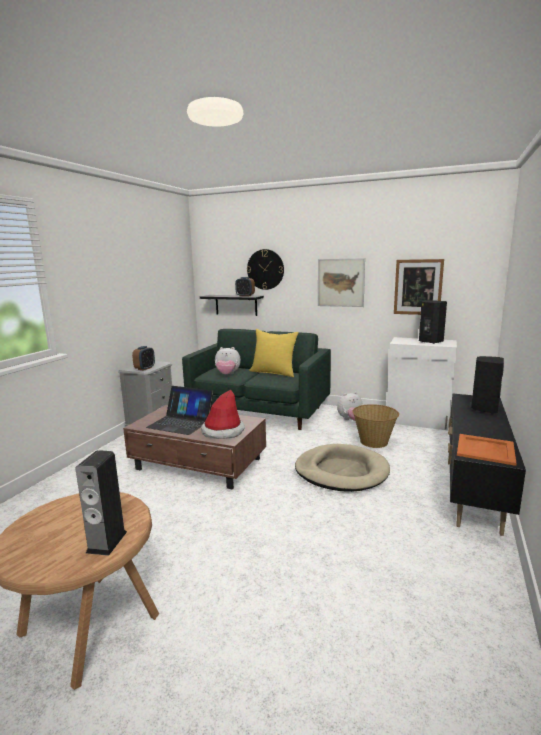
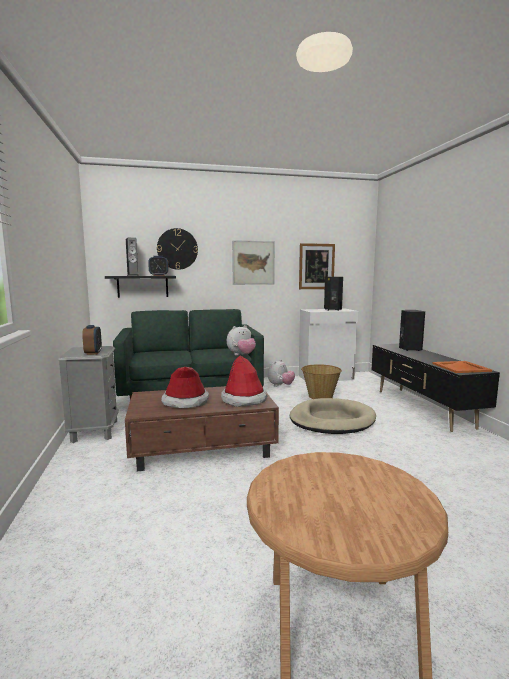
camera: 35 degrees left, 5 degrees down
speaker [75,450,127,556] -> speaker moved to [126,237,139,276]
laptop [146,386,214,435] -> hat [161,367,209,408]
plush toy [215,347,241,374] -> plush toy moved to [227,325,256,355]
yellow pillow [249,329,299,377] -> none

